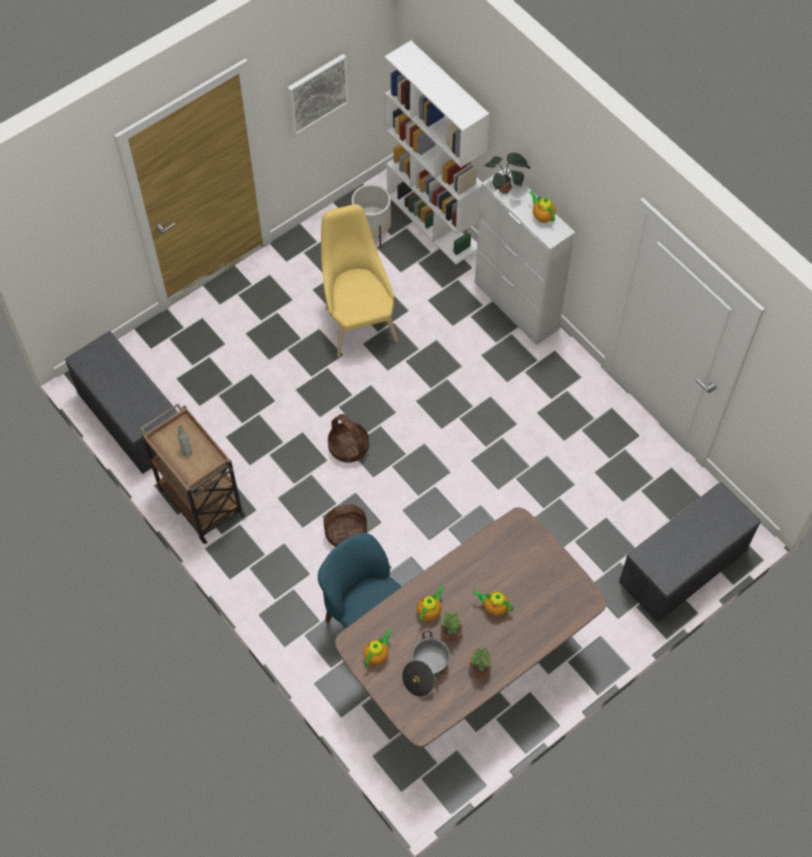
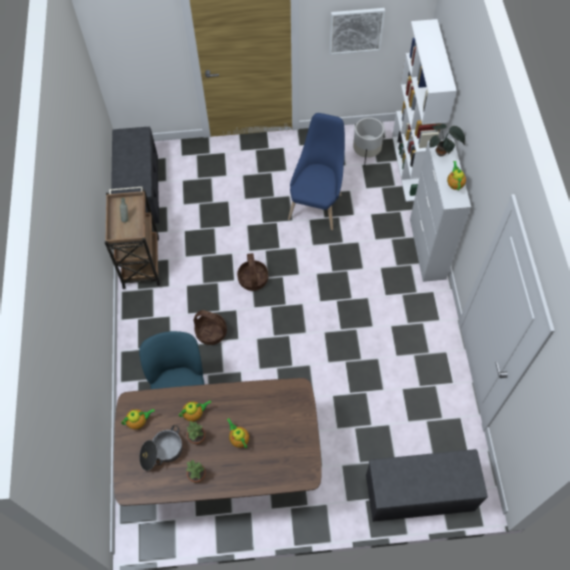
camera: 35 degrees right, 0 degrees up
yellow chair [321,204,398,357] -> blue chair [288,113,345,230]

